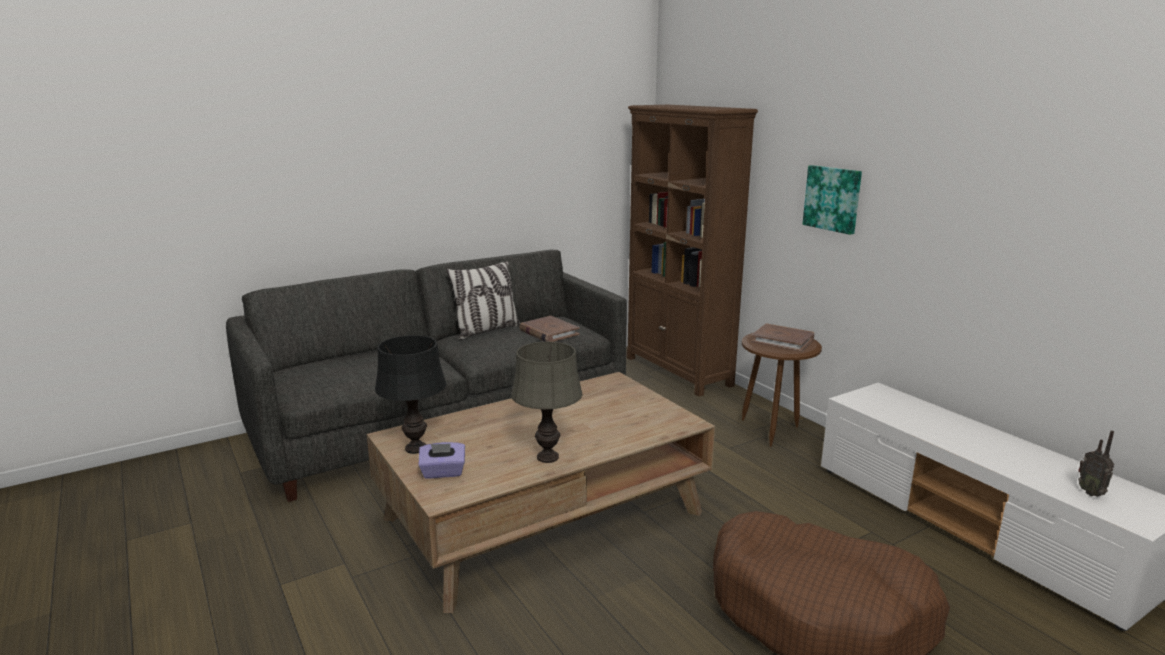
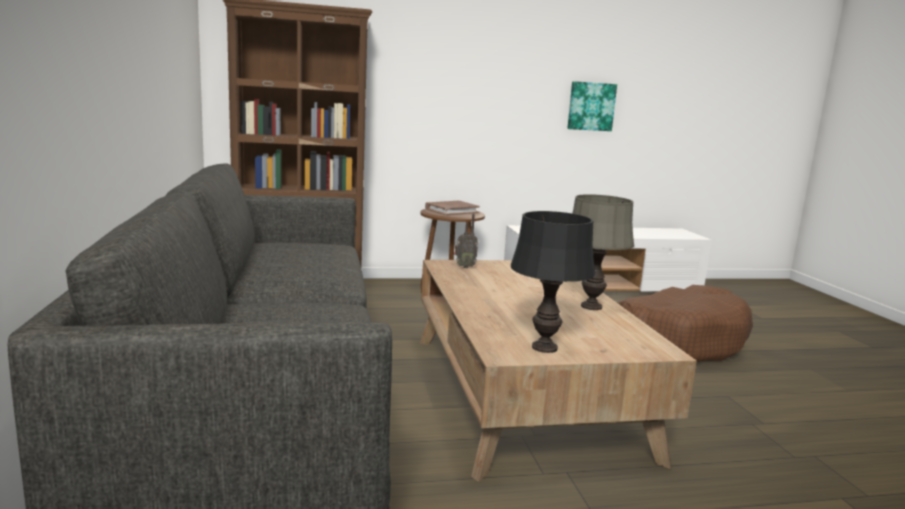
camera: 70 degrees left, 5 degrees down
purple tissue box [418,442,465,479] -> none
pillow [447,261,521,340] -> none
brown book [520,316,580,342] -> none
picture [803,165,862,235] -> picture moved to [567,81,617,131]
radio [1078,430,1114,497] -> radio moved to [454,214,478,268]

